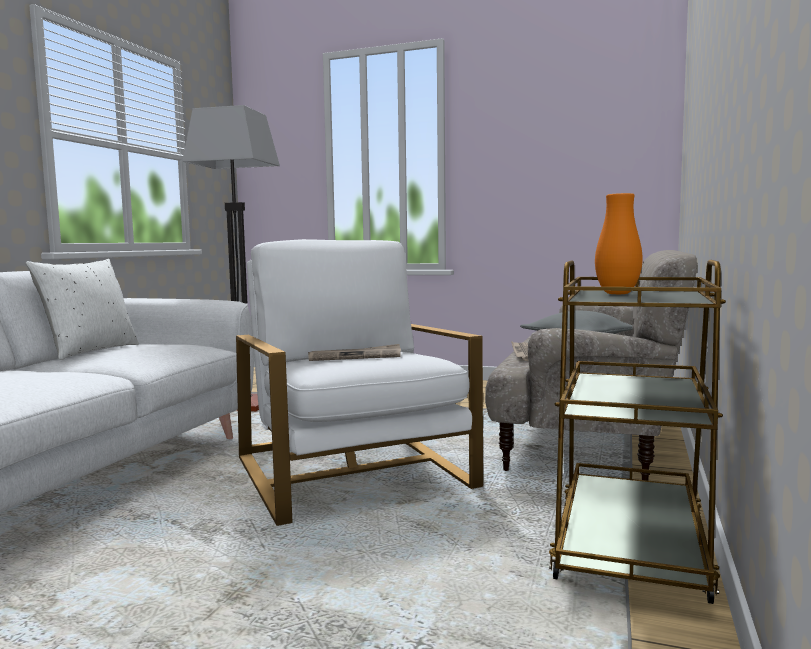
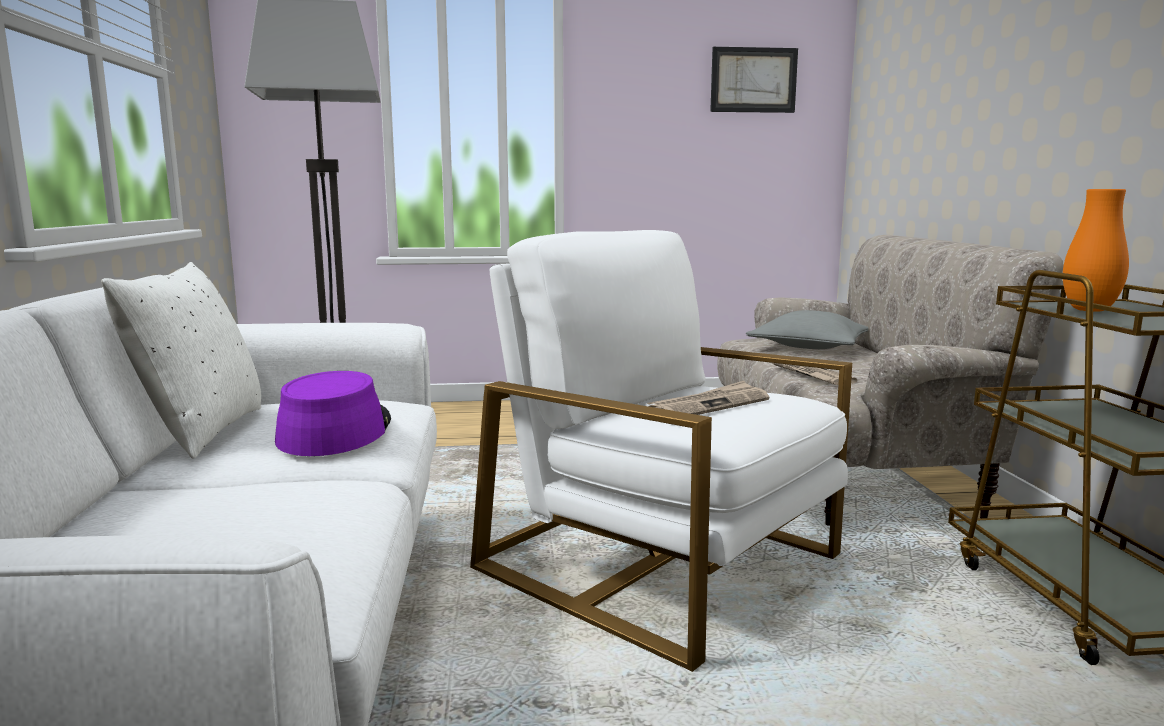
camera: 25 degrees left, 5 degrees up
none -> purple hat [275,371,391,456]
none -> picture [710,47,798,113]

